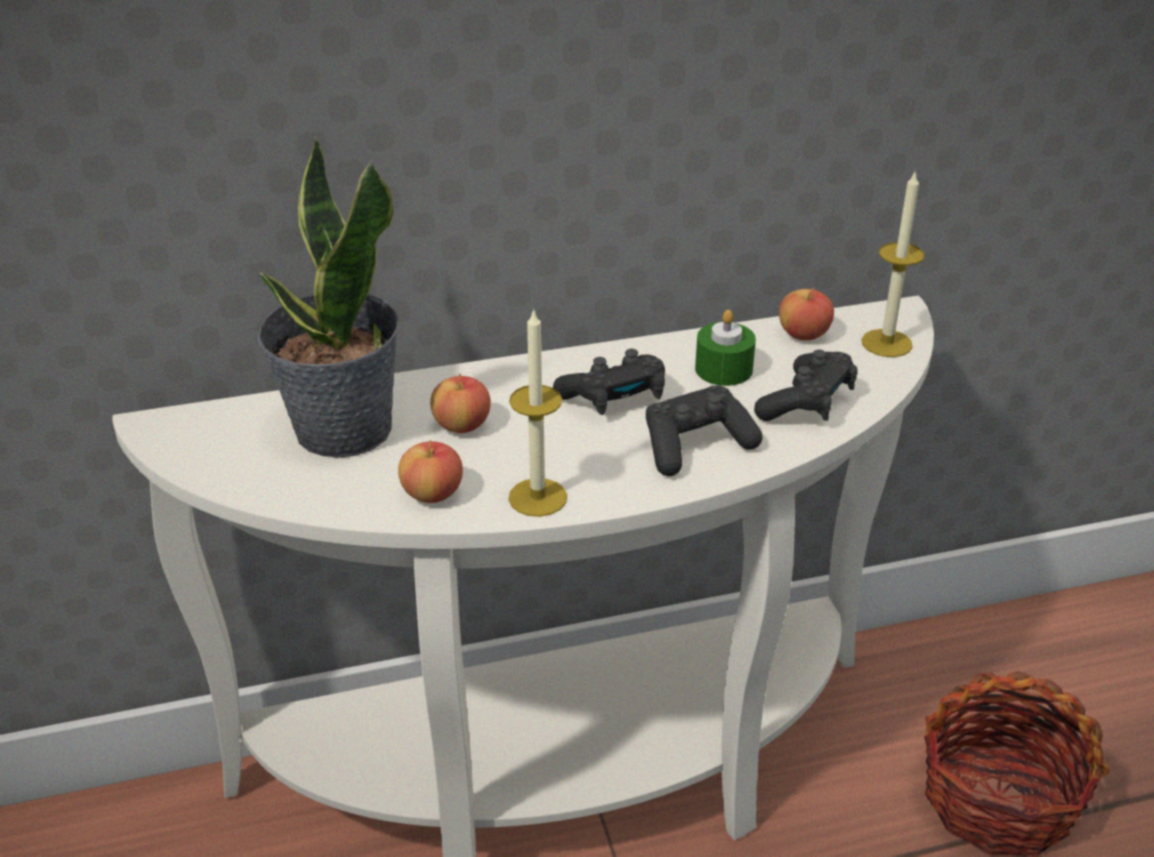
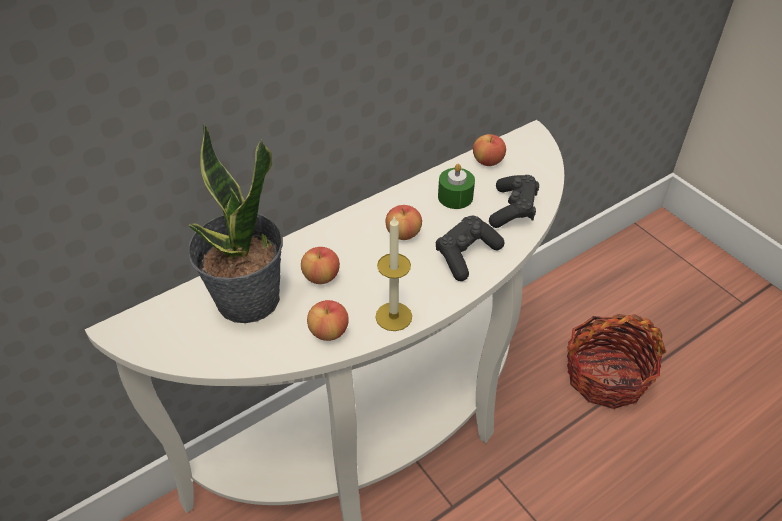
camera: 20 degrees left, 10 degrees up
black game controller [553,349,665,415] -> apple [385,205,422,240]
candle [862,170,925,357] -> none

